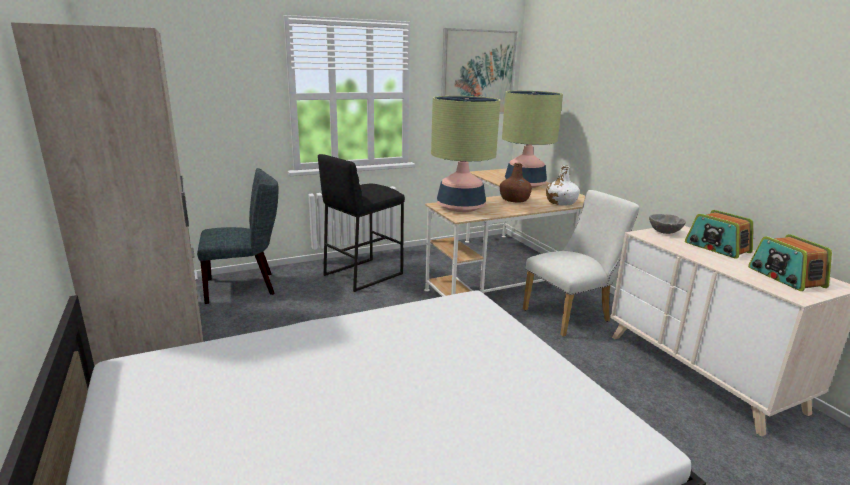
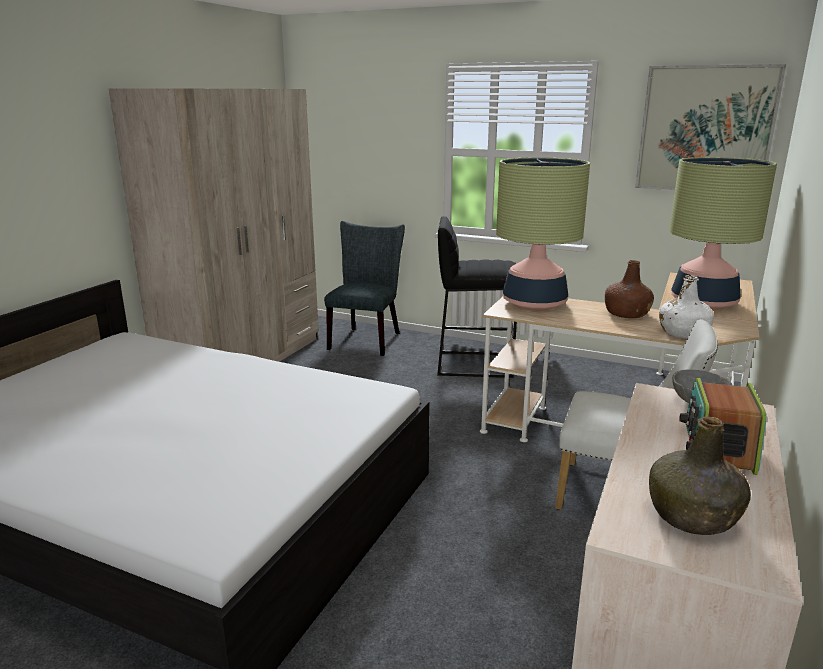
camera: 50 degrees right, 0 degrees up
grey chair [197,168,279,304] -> grey chair turned 105 degrees counterclockwise [324,221,405,356]
radio [748,234,832,291] -> green bottle [649,416,751,535]

